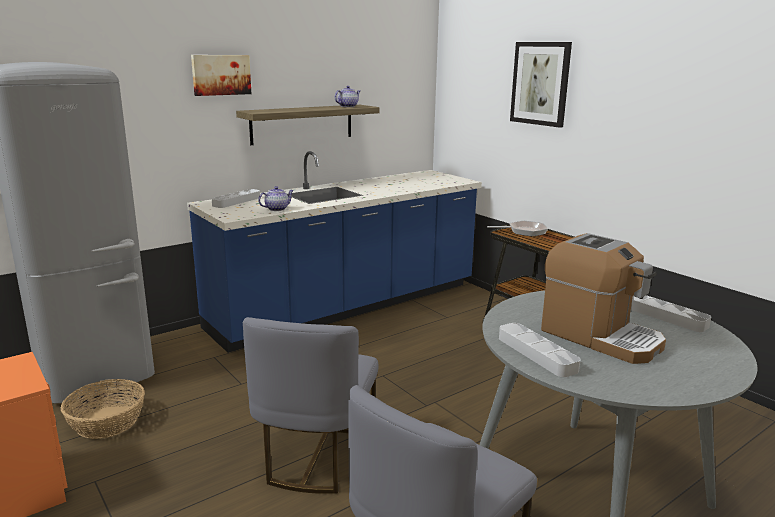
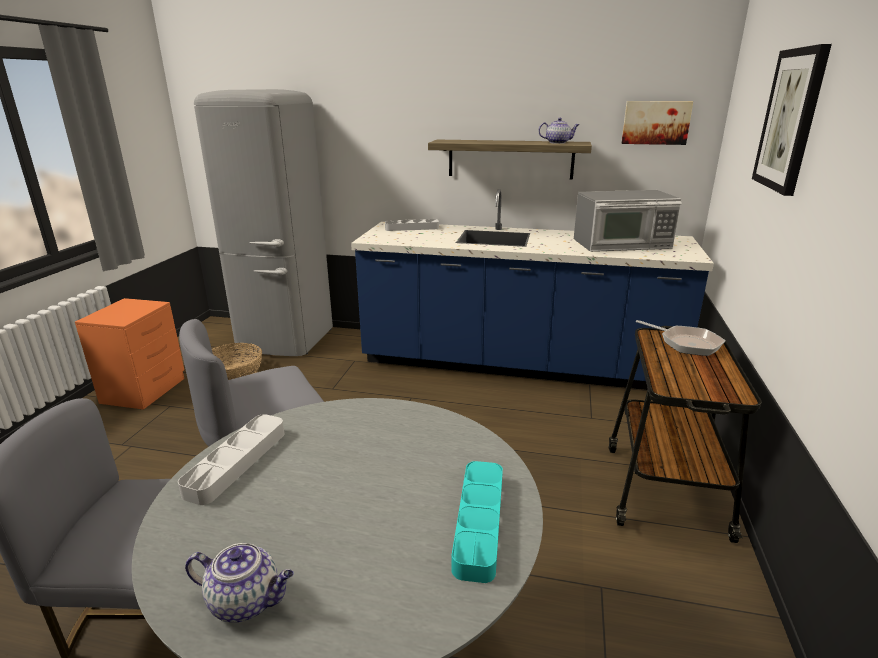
camera: 50 degrees right, 5 degrees up
picture [191,55,251,96] -> picture moved to [621,101,693,145]
teapot [258,186,294,211] -> teapot moved to [185,543,294,622]
coffee machine [541,233,666,364] -> none
grey tray [631,295,711,332] -> turquoise tray [451,461,503,583]
none -> microwave [574,190,682,252]

